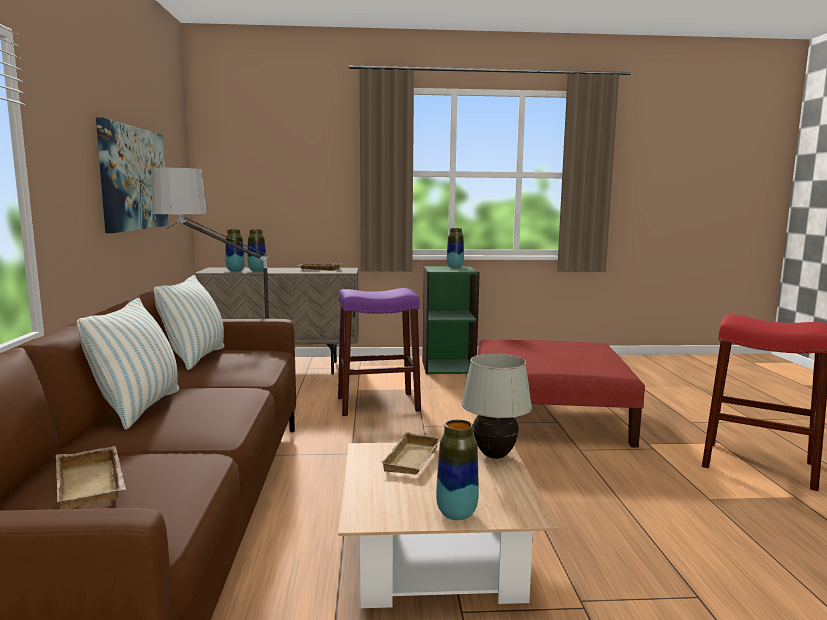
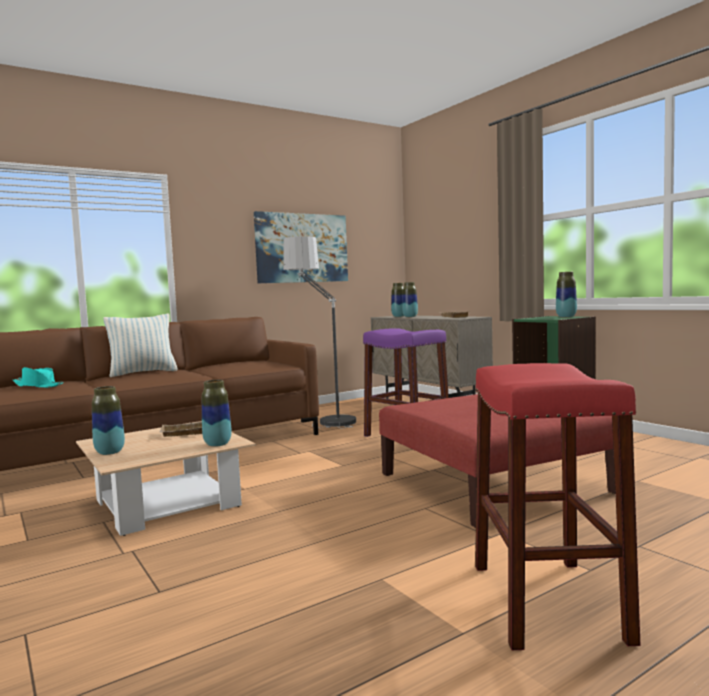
camera: 60 degrees right, 5 degrees down
beige tray [56,446,126,509] -> turquoise hat [13,367,64,388]
pillow [154,275,224,370] -> none
white table lamp [461,354,532,459] -> vase [202,380,232,447]

